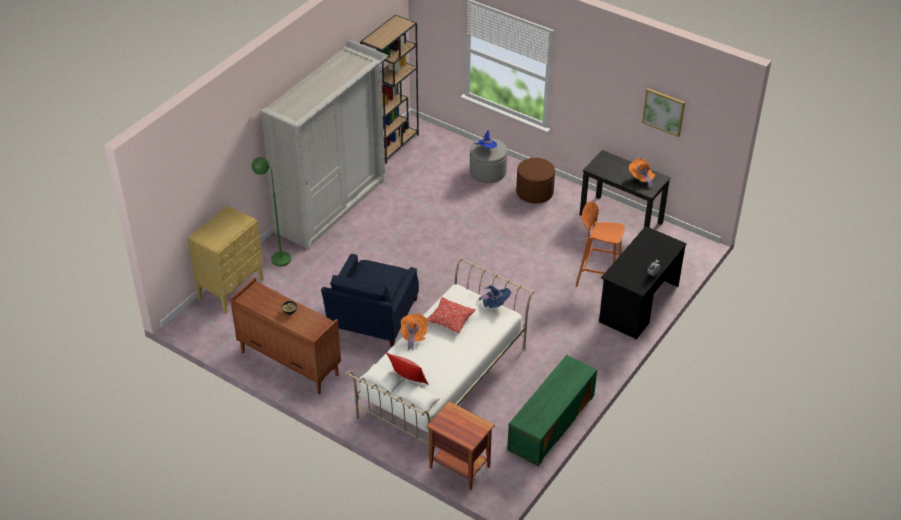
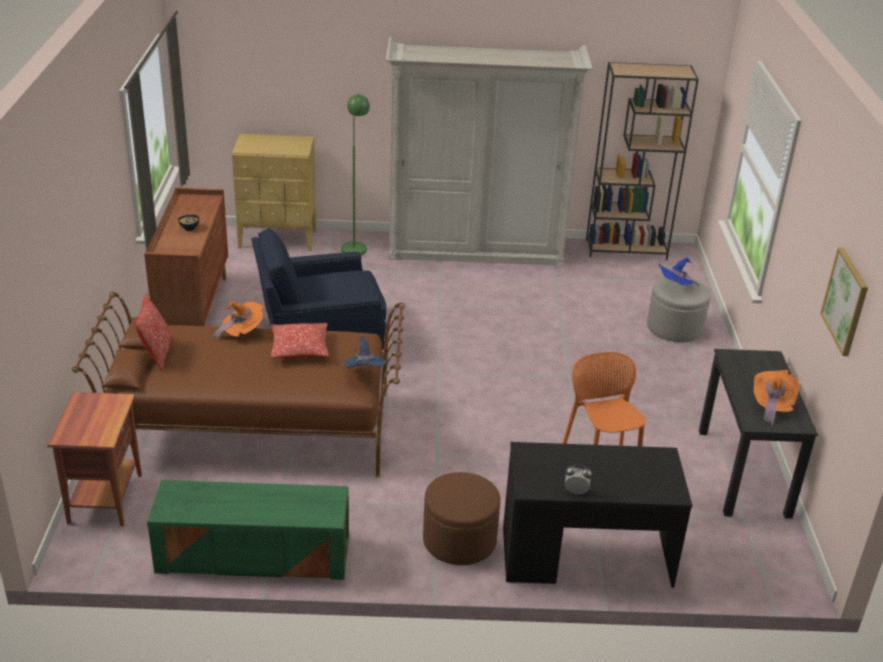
camera: 55 degrees right, 10 degrees down
white bed [346,257,534,459] -> brown bed [72,292,405,477]
brown ottoman [516,158,555,204] -> brown ottoman moved to [423,472,500,565]

